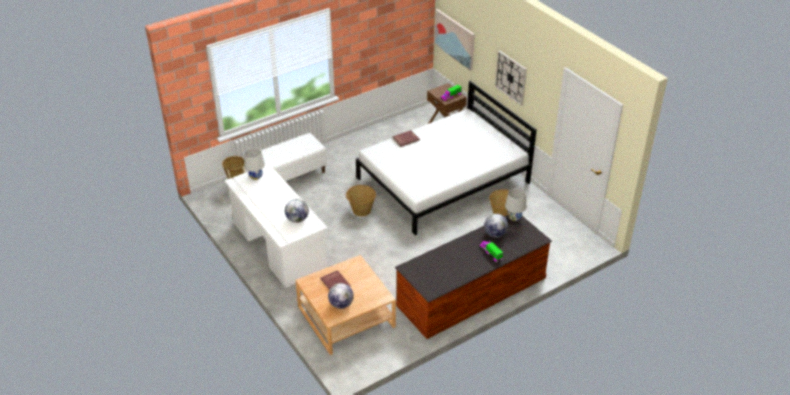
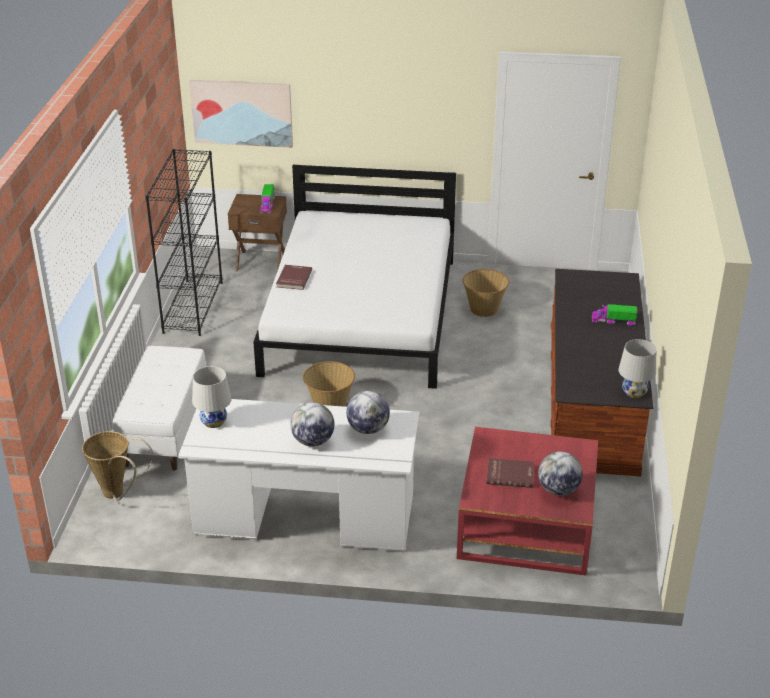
camera: 50 degrees left, 5 degrees down
beige coffee table [295,255,396,355] -> red coffee table [457,427,598,576]
globe [484,214,508,238] -> globe moved to [290,402,335,447]
wall clock [495,50,527,106] -> none
white table lamp [505,188,526,221] -> white table lamp moved to [619,339,656,398]
none -> black bookcase [145,149,223,336]

